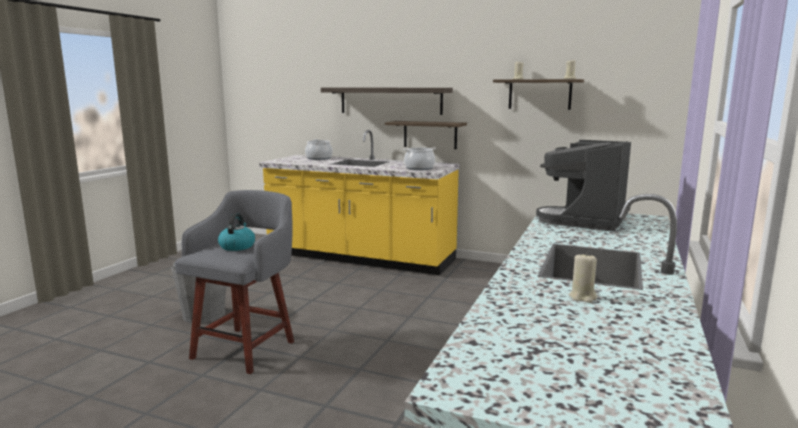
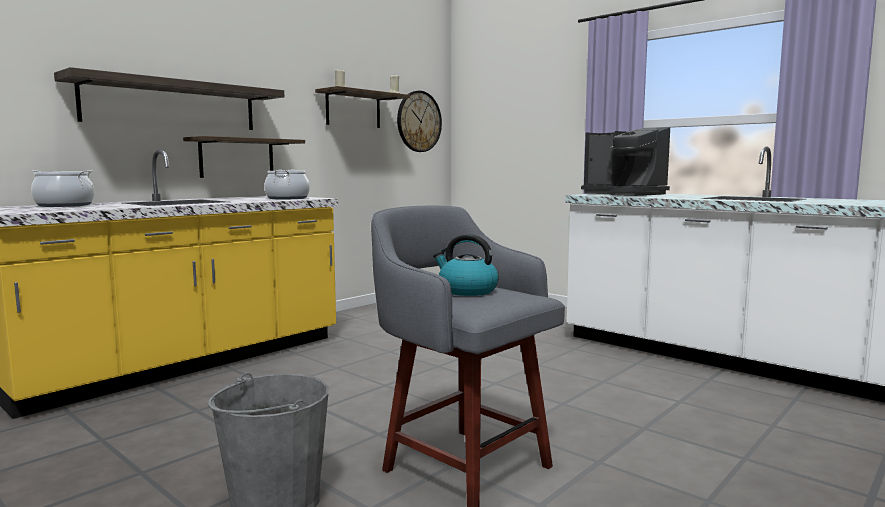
camera: 70 degrees left, 5 degrees down
beige candle [569,252,597,303] -> none
none -> wall clock [397,91,442,152]

